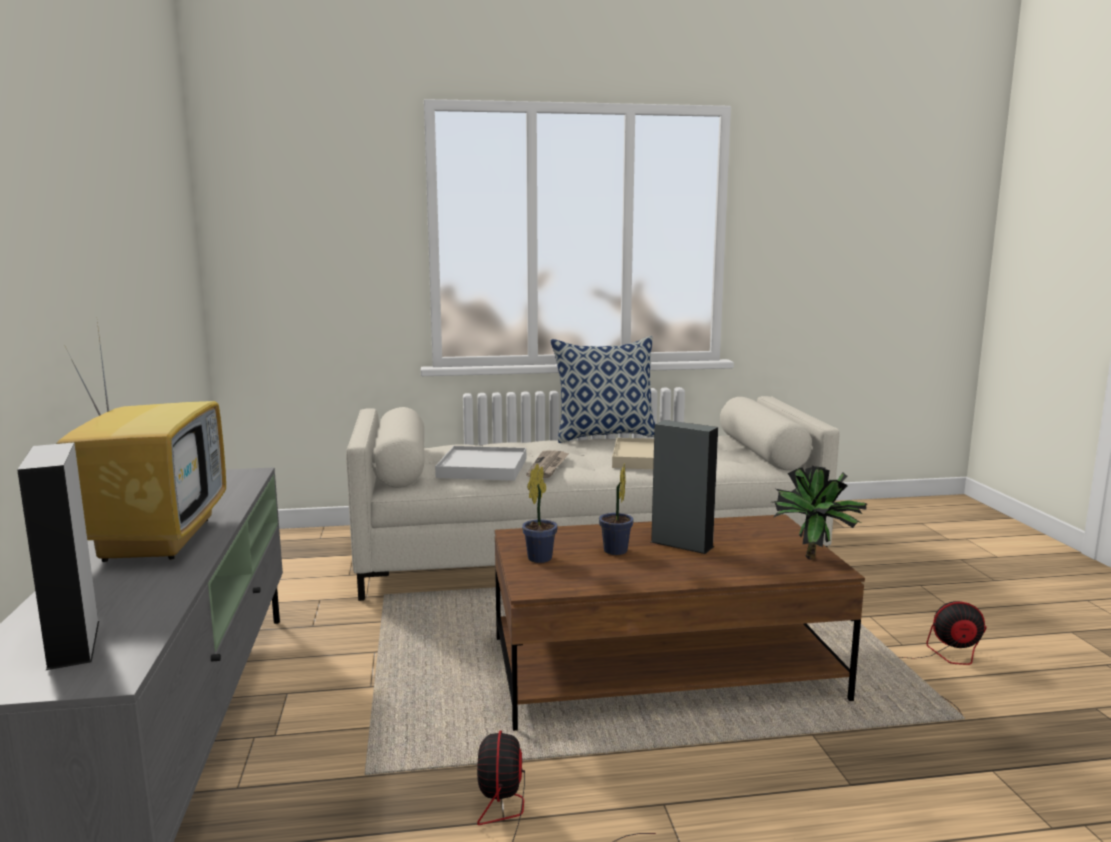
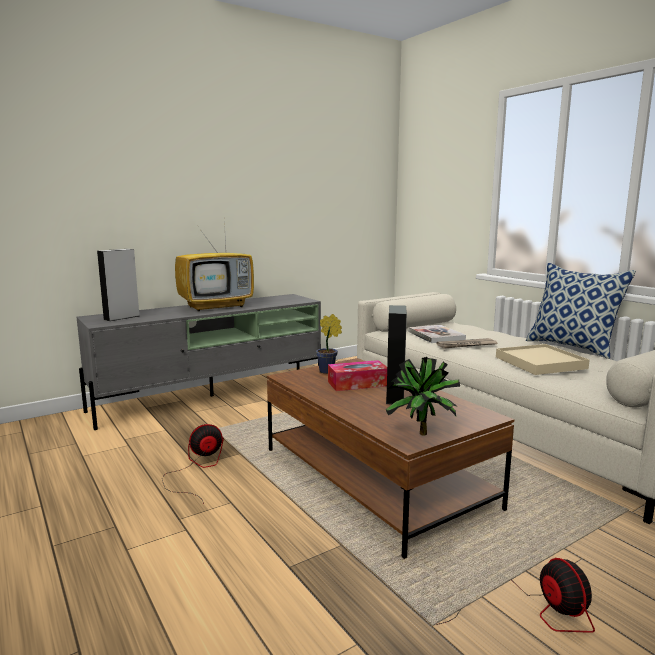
camera: 65 degrees right, 0 degrees up
white tray [435,446,526,481] -> book [408,325,466,343]
potted plant [599,463,634,555] -> tissue box [328,360,387,391]

